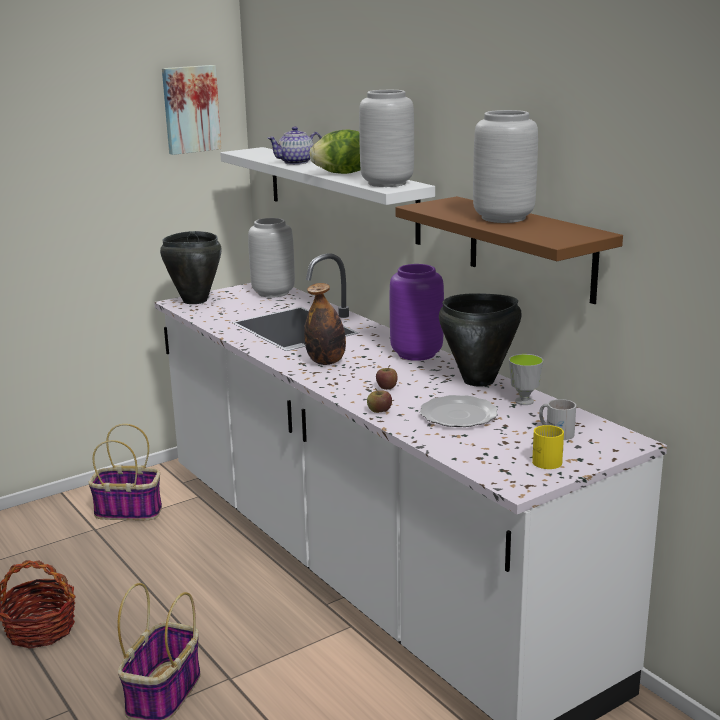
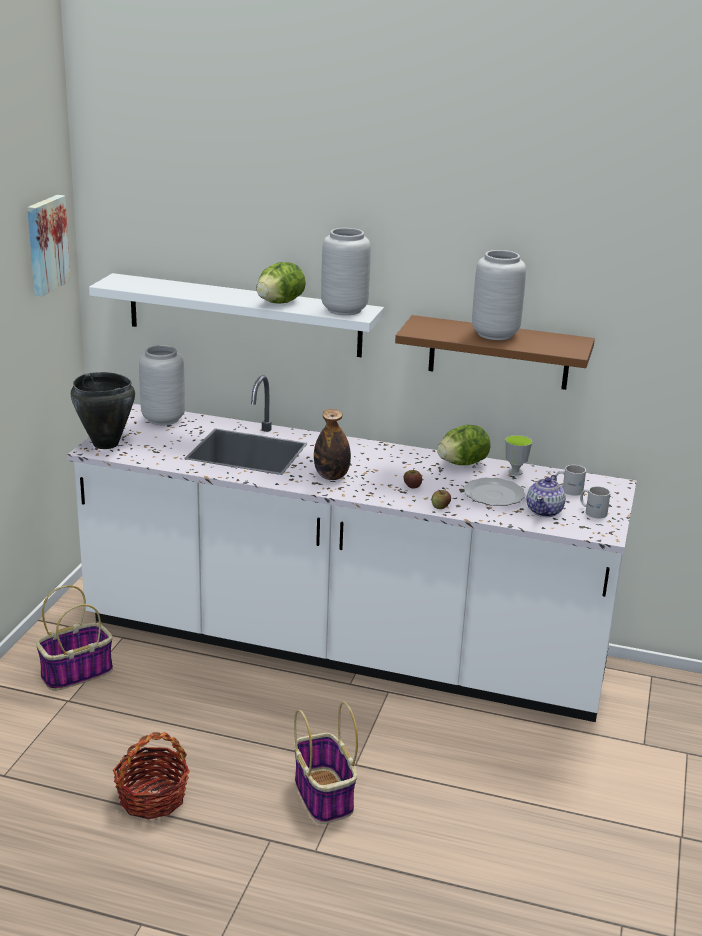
camera: 40 degrees left, 5 degrees up
teapot [267,127,322,165] -> teapot moved to [526,475,566,517]
purple vase [390,264,444,361] -> none
black cooking pot [439,293,522,387] -> lettuce [437,425,490,465]
yellow mug [532,425,564,469] -> white mug [580,486,611,518]

